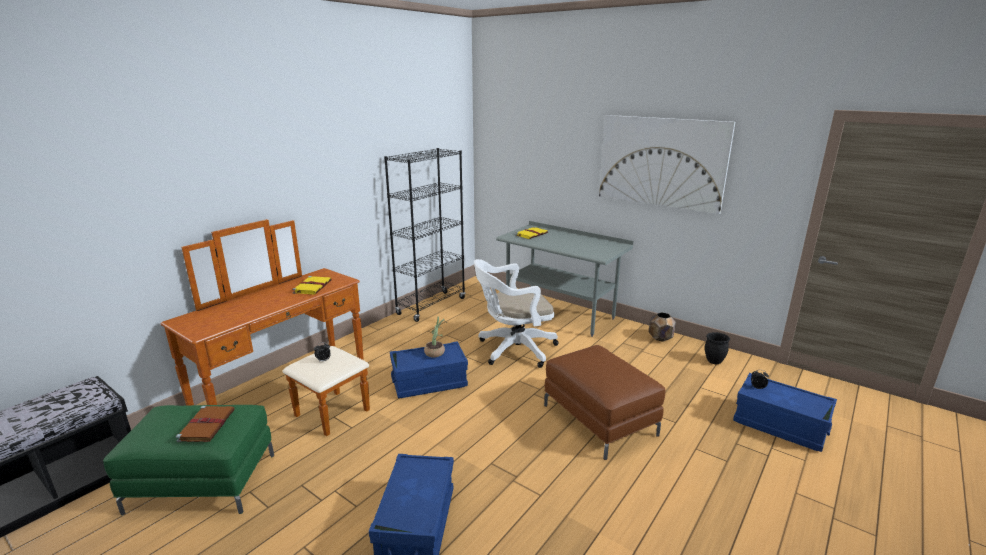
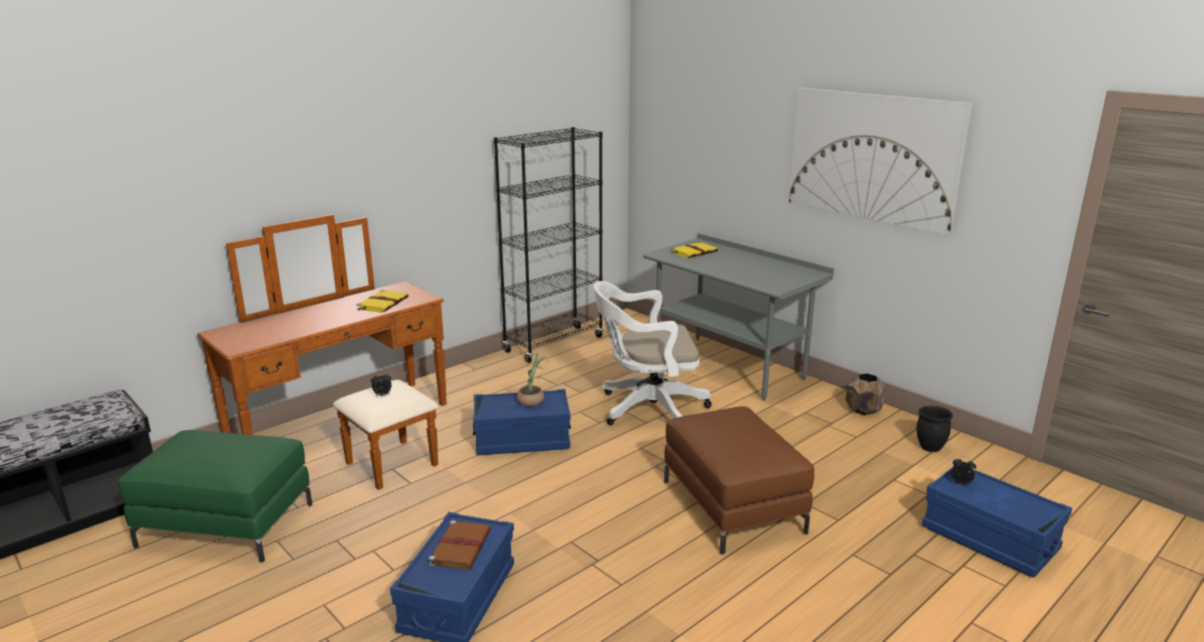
camera: 10 degrees right, 0 degrees up
brown book [176,406,235,442] -> brown book moved to [429,520,491,570]

